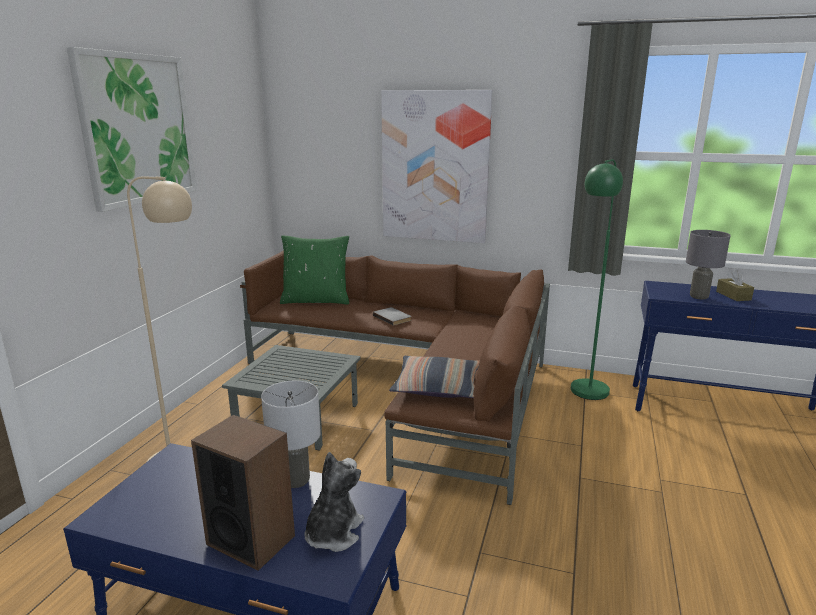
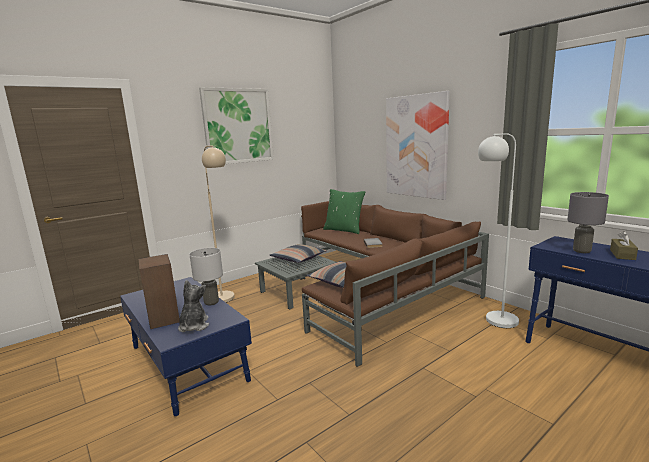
camera: 35 degrees right, 5 degrees down
plush toy [305,452,364,552] -> plush toy turned 60 degrees counterclockwise [178,280,209,332]
green floor lamp [571,159,623,400] -> white floor lamp [478,133,519,328]
none -> pillow [270,244,327,263]

